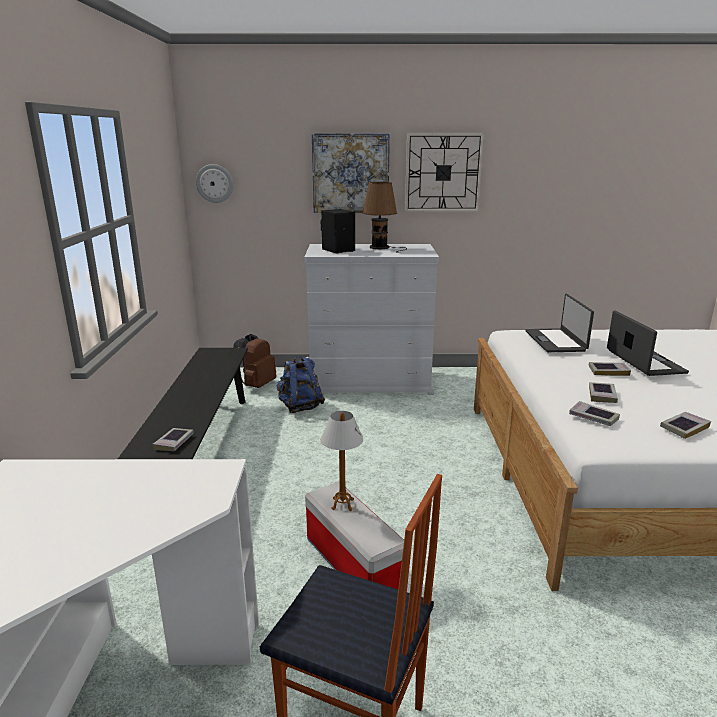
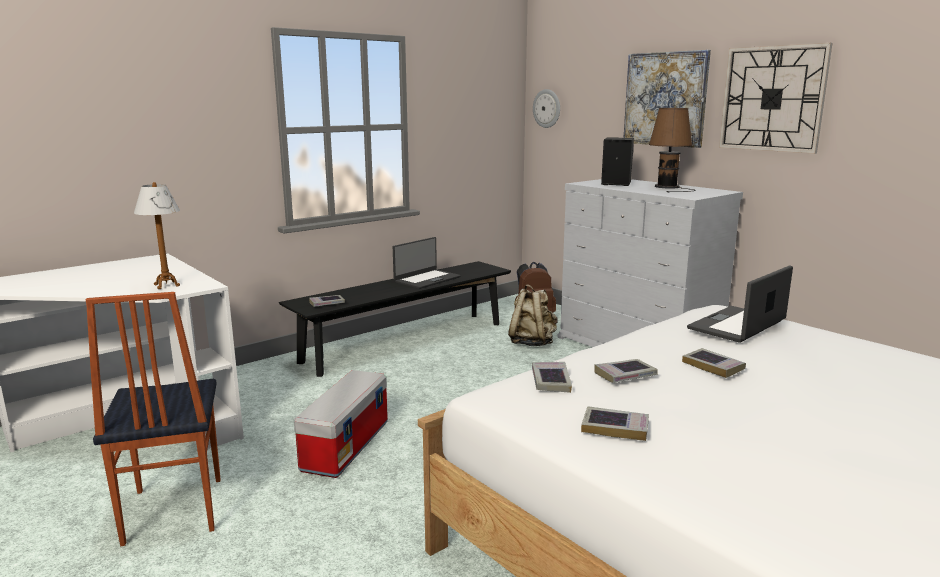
camera: 50 degrees right, 5 degrees down
blue backpack [277,356,325,413] -> beige backpack [508,284,558,346]
table lamp [321,411,363,511] -> table lamp moved to [134,182,180,289]
laptop [607,310,689,376] -> laptop moved to [393,237,461,289]

